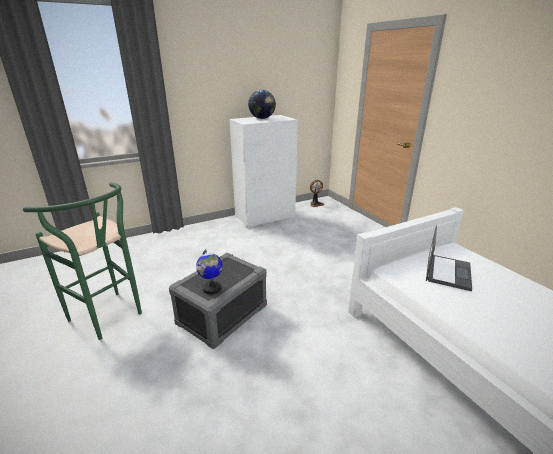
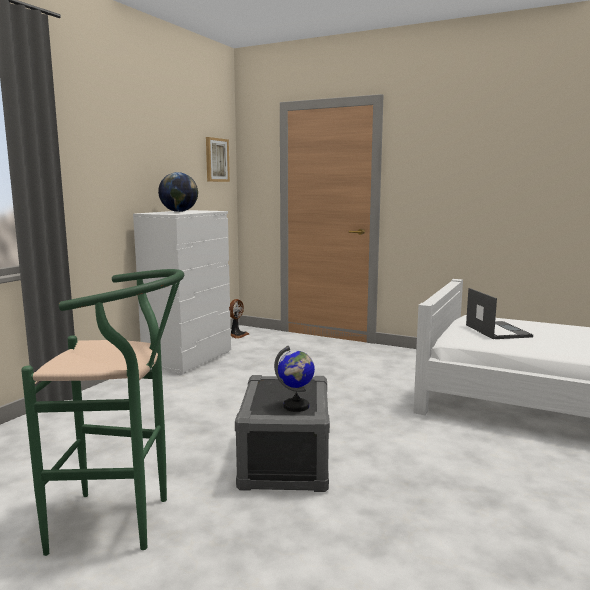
camera: 35 degrees left, 15 degrees down
none -> picture [206,137,230,182]

